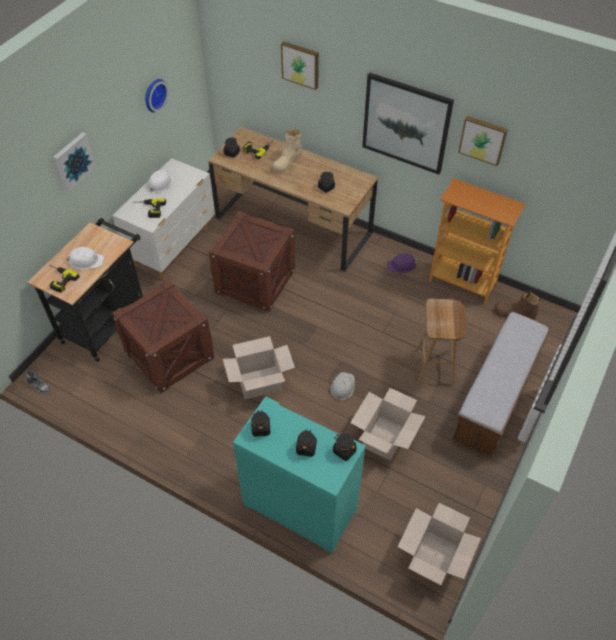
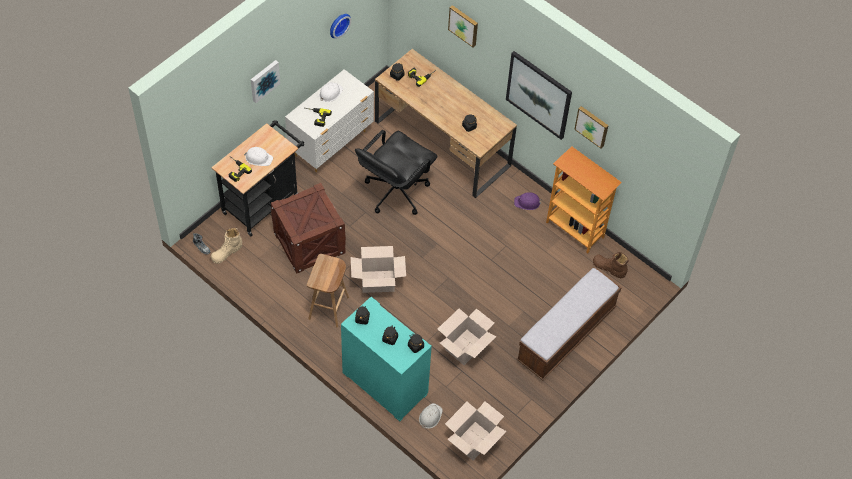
camera: 10 degrees right, 5 degrees up
crate [209,211,295,312] -> black office chair [355,130,437,215]
beige boot [272,128,302,173] -> beige boot moved to [211,228,242,264]
white hard hat [331,372,355,400] -> white hard hat moved to [419,403,443,429]
brown stool [417,299,467,386] -> brown stool moved to [306,254,349,327]

